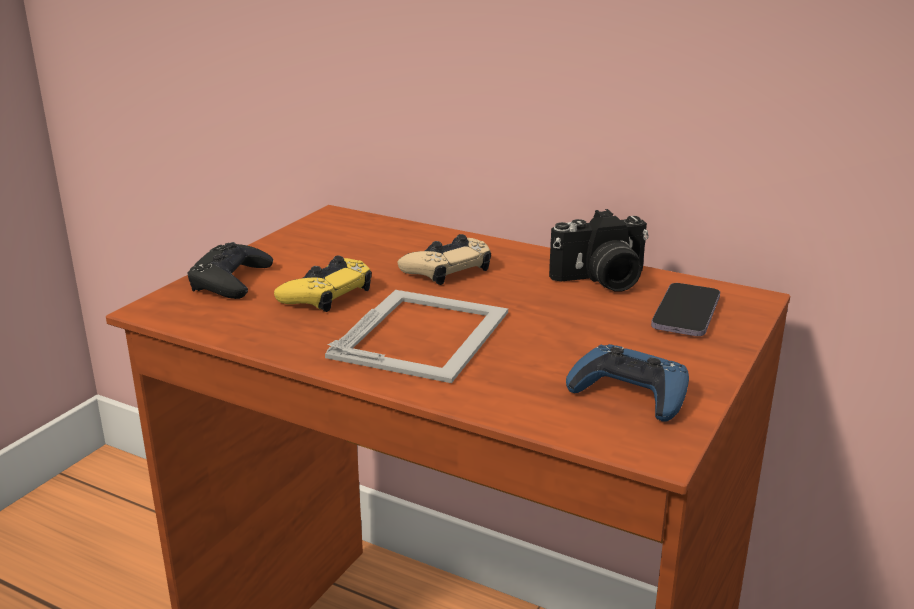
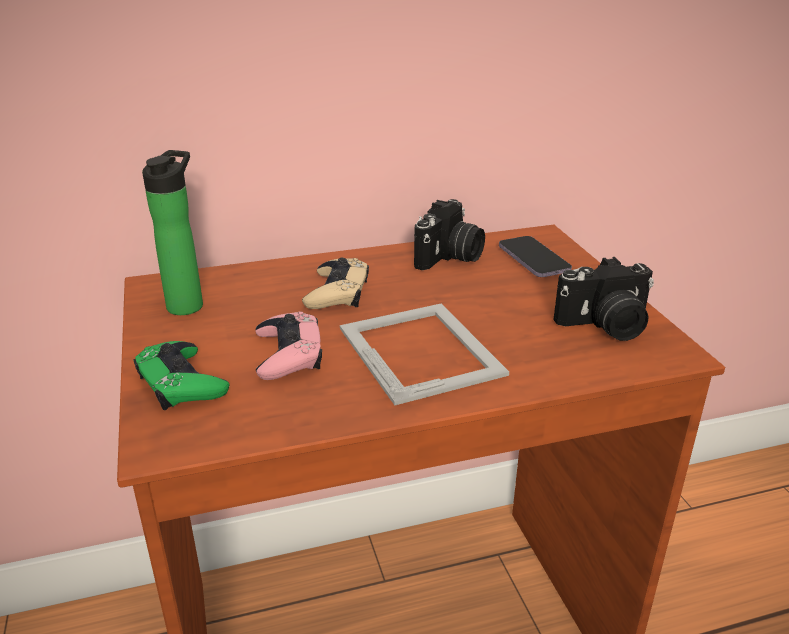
camera: 45 degrees left, 5 degrees up
black game controller [188,242,273,299] -> green game controller [134,341,230,410]
yellow game controller [274,256,372,312] -> pink game controller [255,311,322,380]
blue game controller [566,344,689,422] -> camera [554,257,654,341]
none -> bottle [142,150,203,315]

